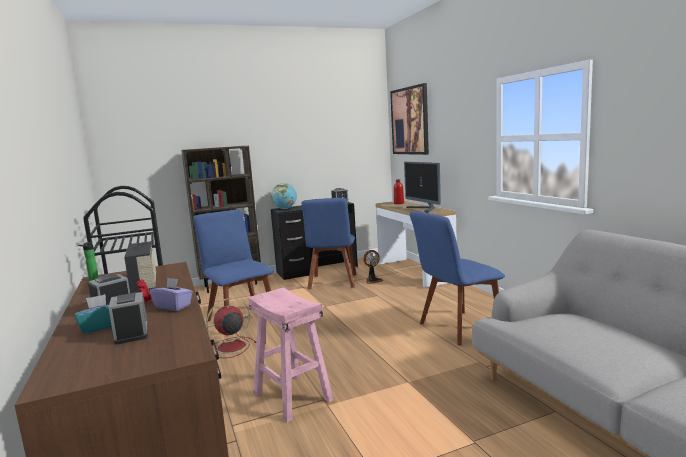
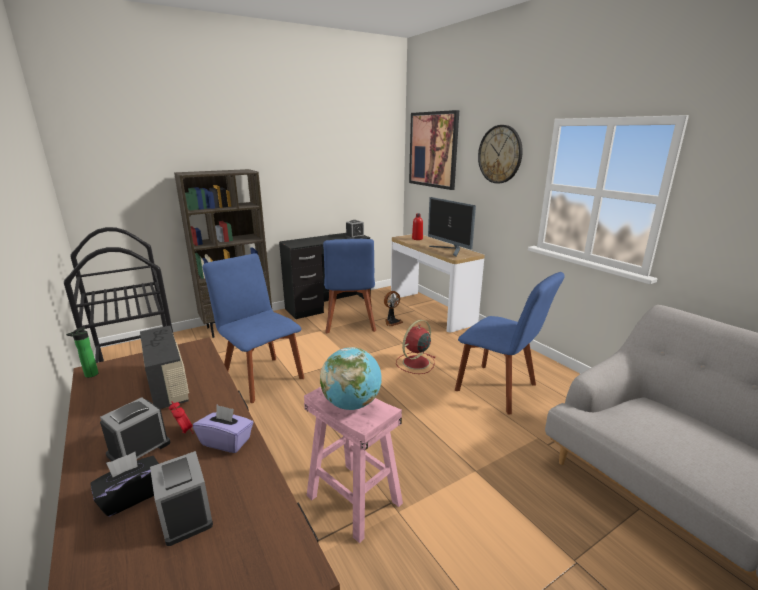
camera: 10 degrees left, 10 degrees up
turquoise tissue box [75,294,112,334] -> black tissue box [90,452,159,517]
red fan [206,298,257,358] -> red fan moved to [396,320,436,374]
globe [271,183,297,209] -> globe moved to [320,347,382,410]
blue chair [410,211,505,346] -> blue chair turned 105 degrees counterclockwise [455,272,565,415]
none -> wall clock [478,125,523,184]

